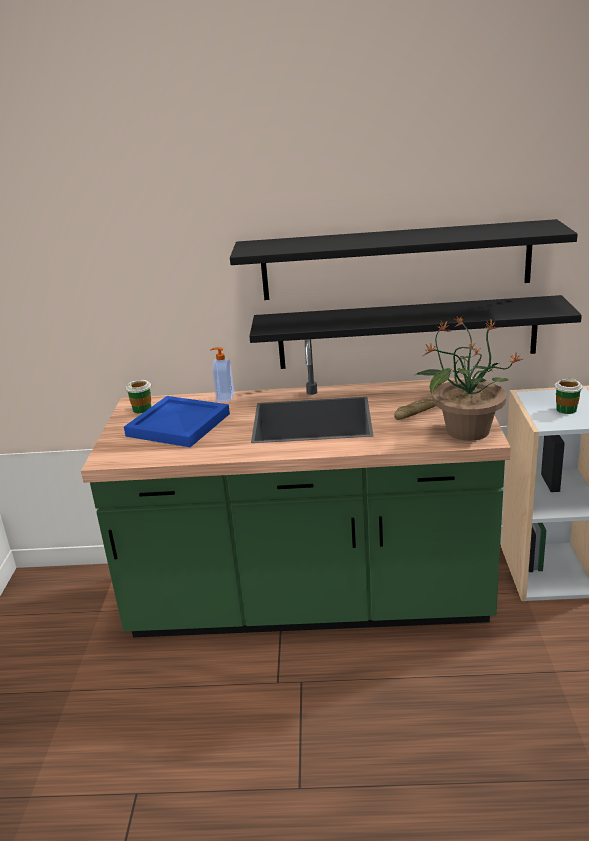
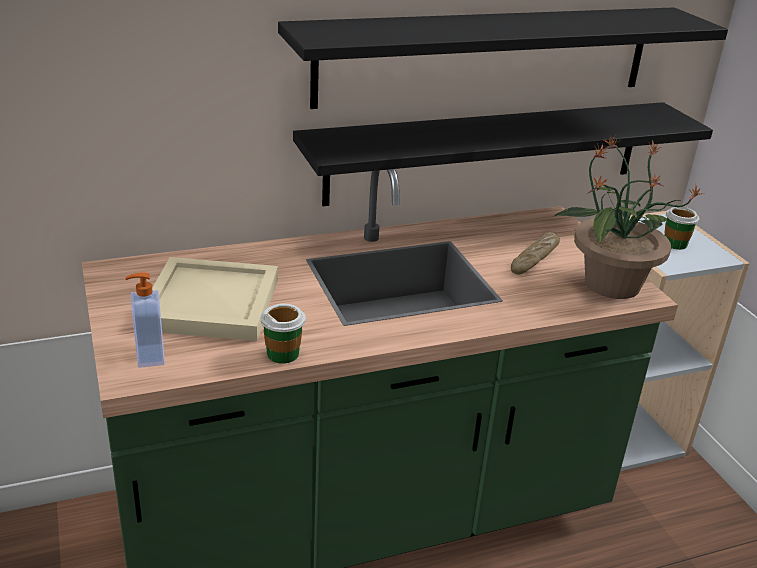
camera: 25 degrees left, 5 degrees up
blue tray [124,396,230,447] -> beige tray [152,257,278,341]
cup [126,380,151,414] -> cup moved to [261,304,306,364]
soap dispenser [210,347,234,402] -> soap dispenser moved to [125,272,165,368]

